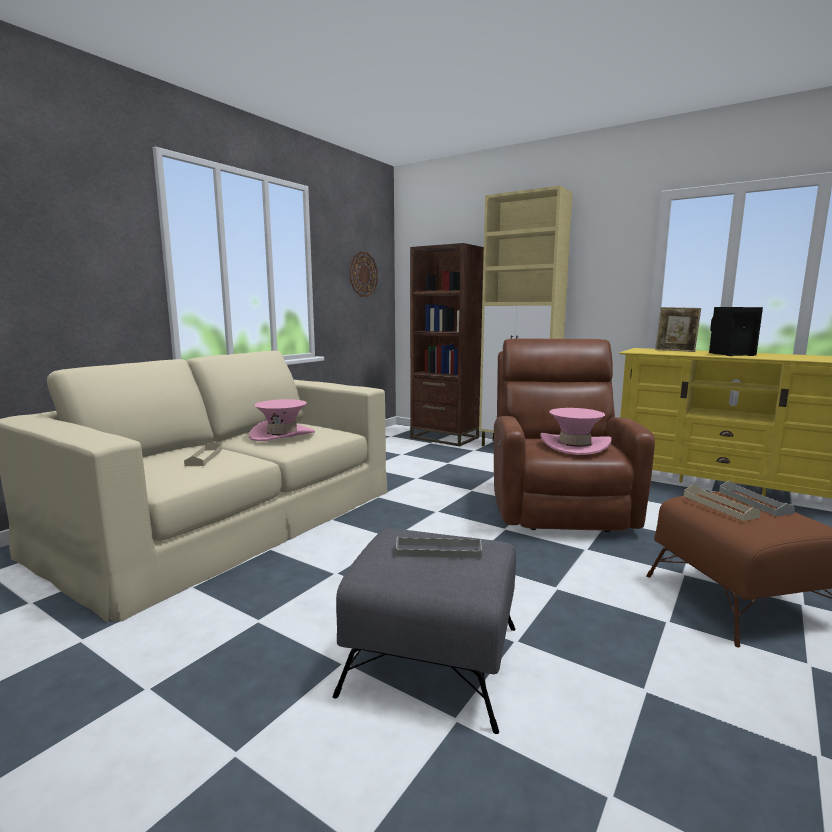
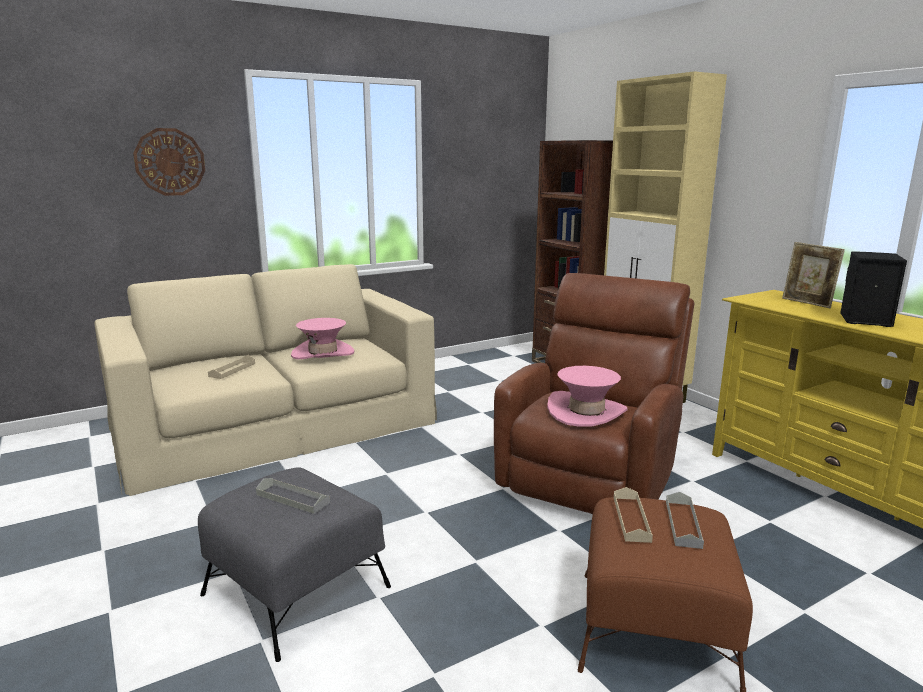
camera: 25 degrees right, 5 degrees up
wall clock [349,251,378,297] -> wall clock moved to [133,128,205,196]

